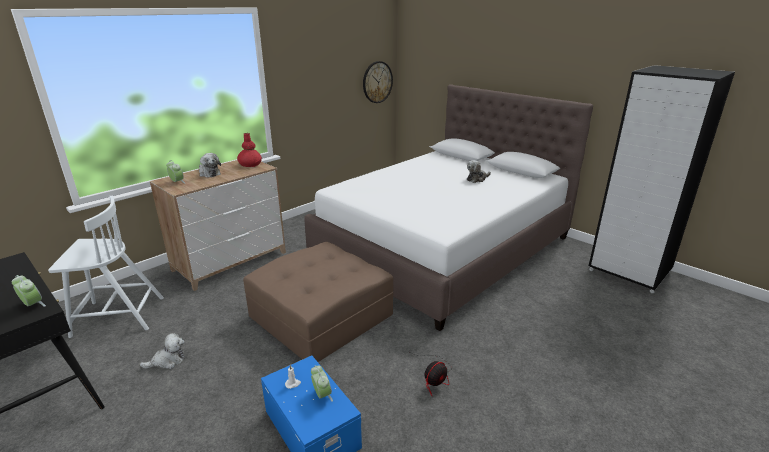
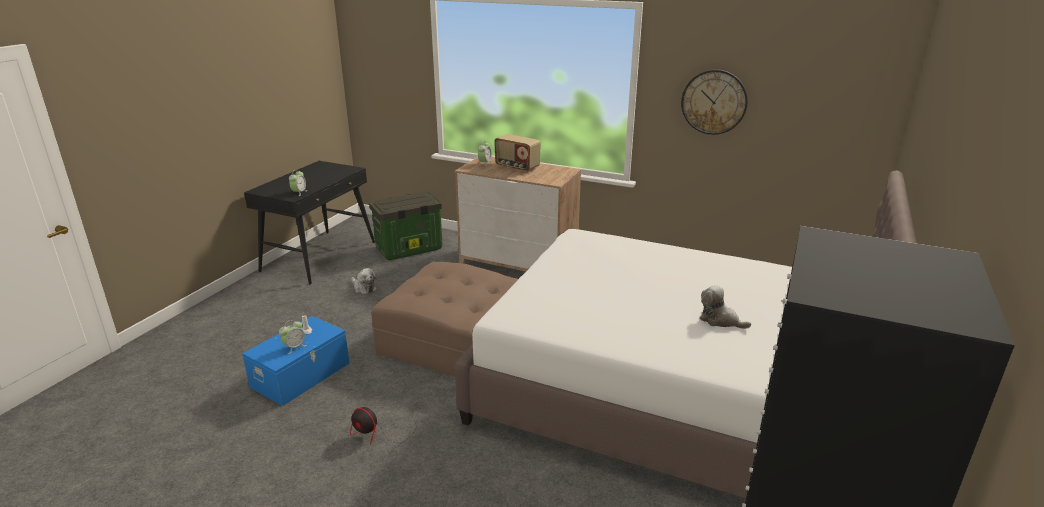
camera: 70 degrees right, 0 degrees up
white chair [48,196,164,338] -> storage box [369,191,443,260]
plush toy [199,153,221,177] -> radio [494,134,541,172]
red vase [237,133,262,167] -> none
wall clock [363,61,393,103] -> wall clock moved to [681,69,748,135]

